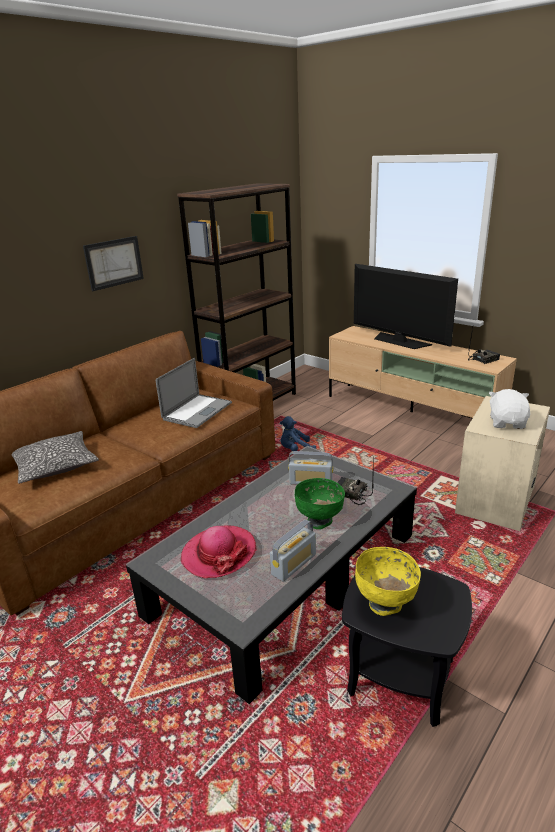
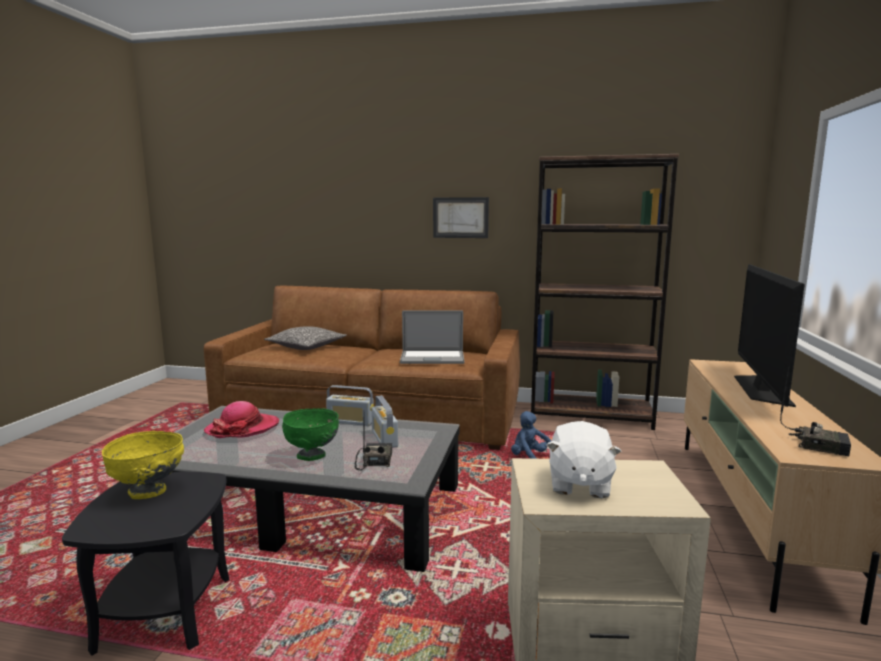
camera: 60 degrees right, 15 degrees down
radio [270,520,316,581] -> radio moved to [326,385,374,426]
white plush toy [489,389,530,429] -> white plush toy turned 120 degrees clockwise [547,421,622,498]

